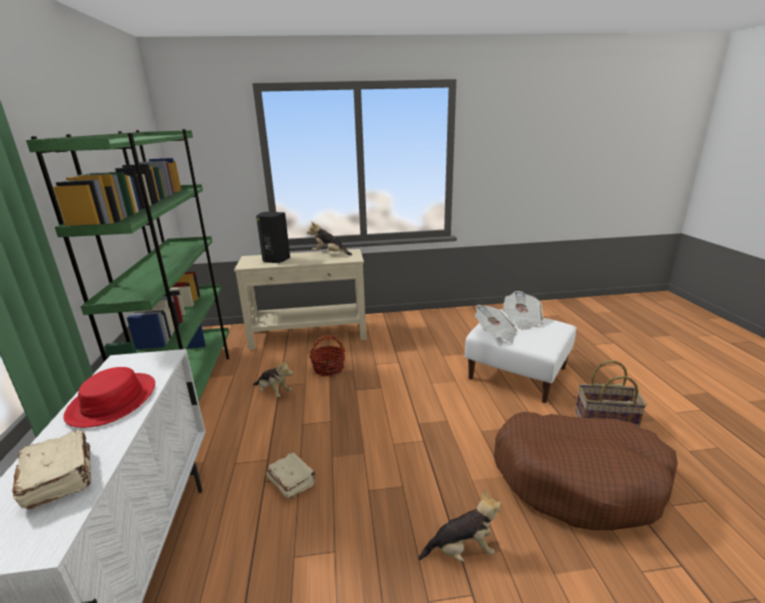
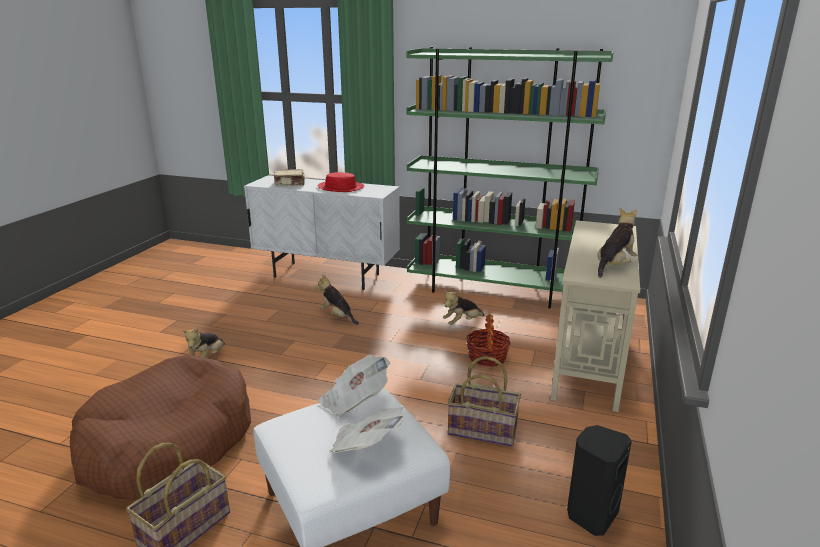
camera: 115 degrees right, 0 degrees up
black speaker [256,212,290,263] -> black speaker moved to [567,425,632,536]
beige book [266,452,316,499] -> plush toy [315,274,359,325]
none -> basket [447,356,521,447]

